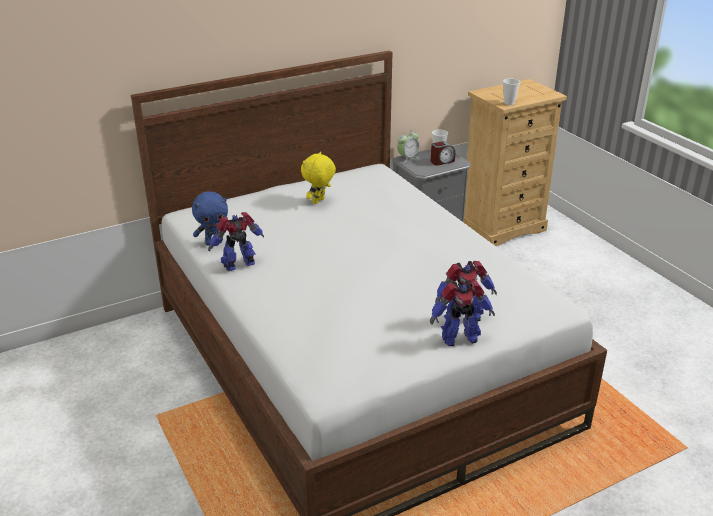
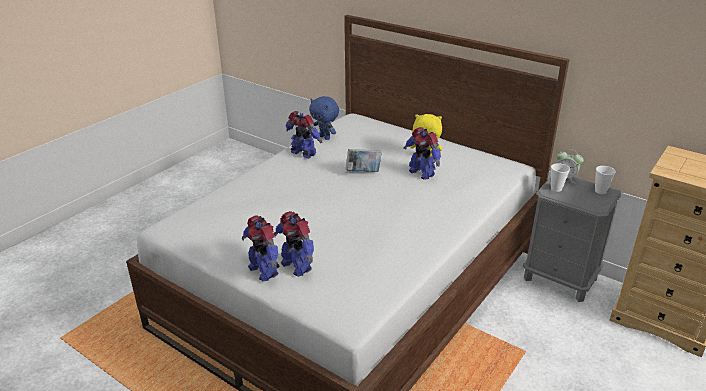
camera: 65 degrees right, 0 degrees up
alarm clock [431,141,455,165] -> none
cup [503,79,520,105] -> cup moved to [551,163,570,192]
none -> book [346,149,382,172]
none -> toy robot [404,127,441,180]

